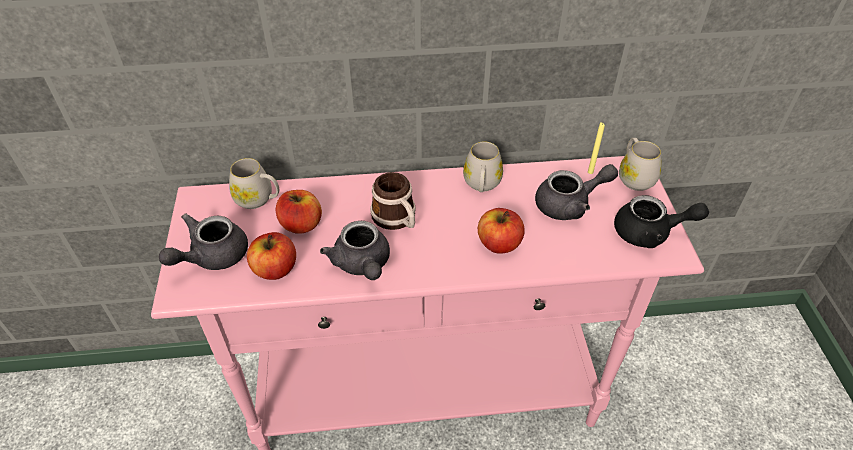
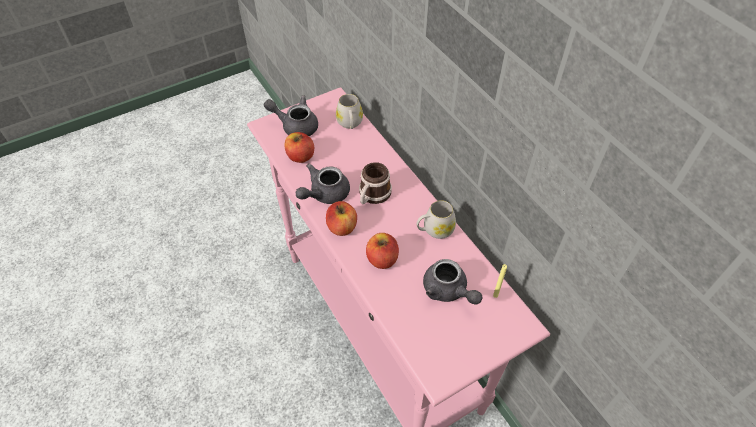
camera: 65 degrees right, 5 degrees up
apple [276,190,322,234] -> apple moved to [326,201,357,236]
black teapot [614,195,709,248] -> none
white mug [619,138,661,191] -> none

